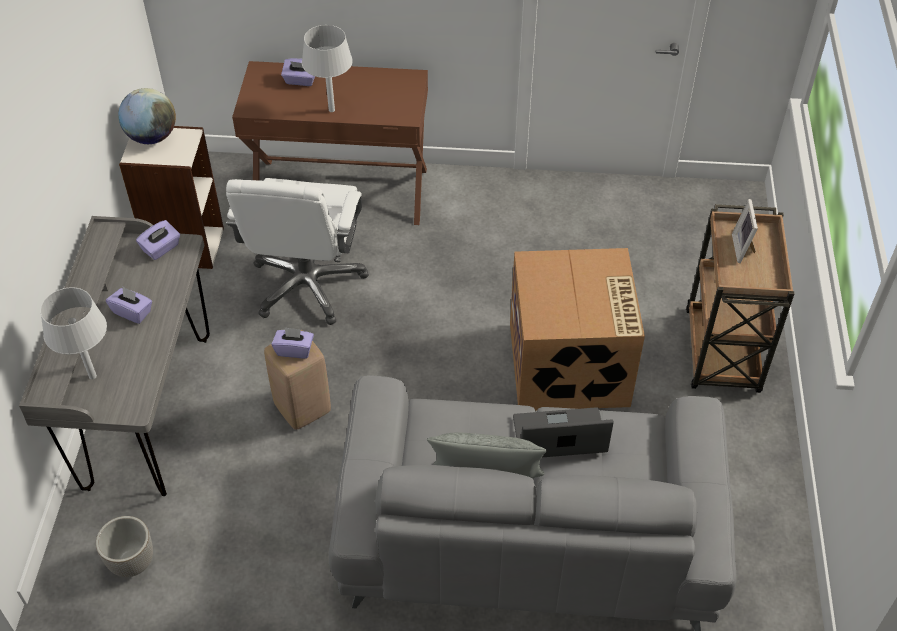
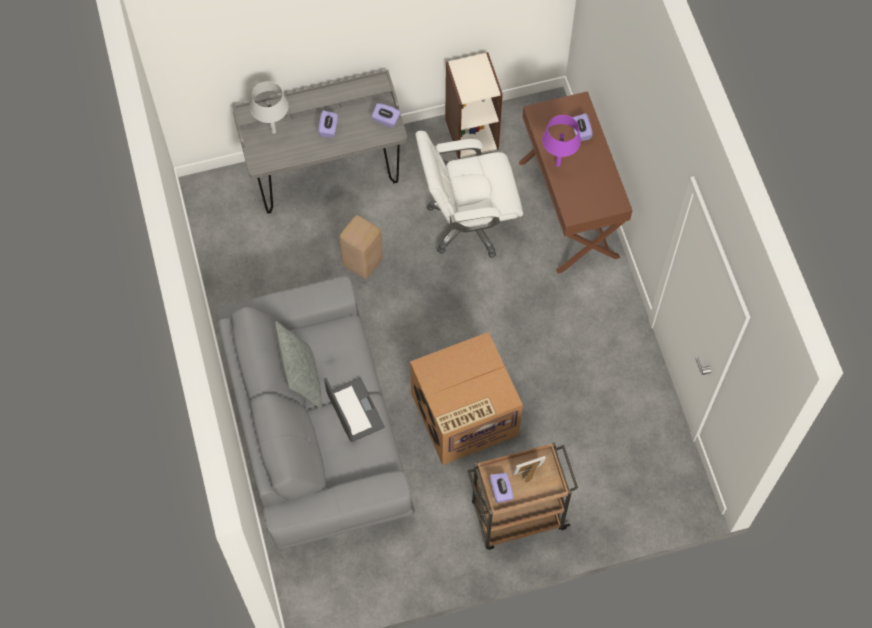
camera: 70 degrees right, 15 degrees up
planter [96,516,153,577] -> none
globe [118,88,176,144] -> none
purple tissue box [272,327,314,358] -> purple tissue box moved to [490,473,513,503]
grey table lamp [302,25,353,112] -> purple table lamp [542,115,581,167]

